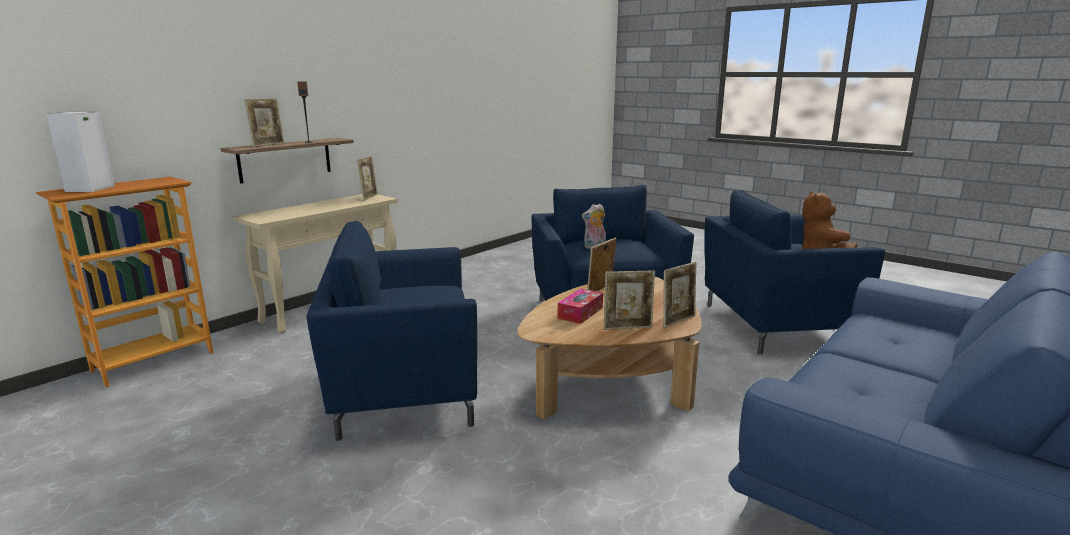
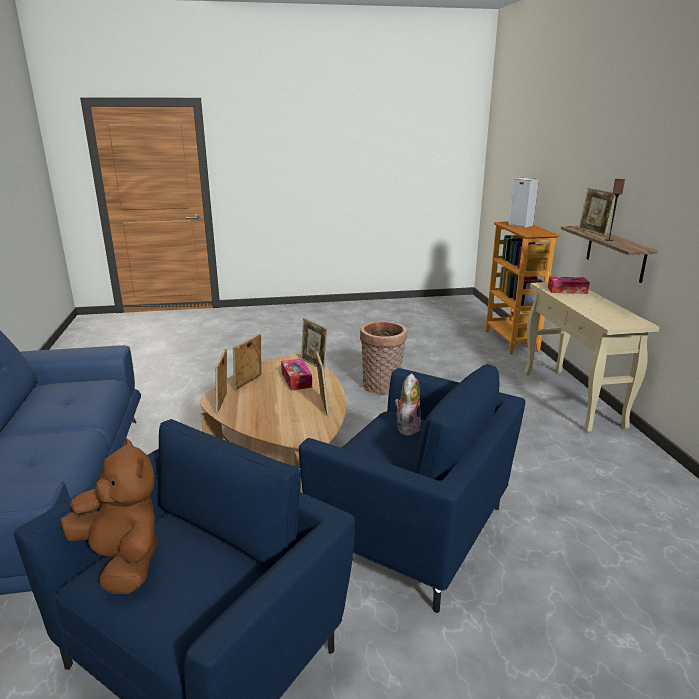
camera: 130 degrees right, 5 degrees up
blue armchair [307,221,477,441] -> basket [360,321,407,394]
picture frame [357,156,378,201] -> picture frame moved to [301,318,328,371]
none -> tissue box [548,276,590,294]

